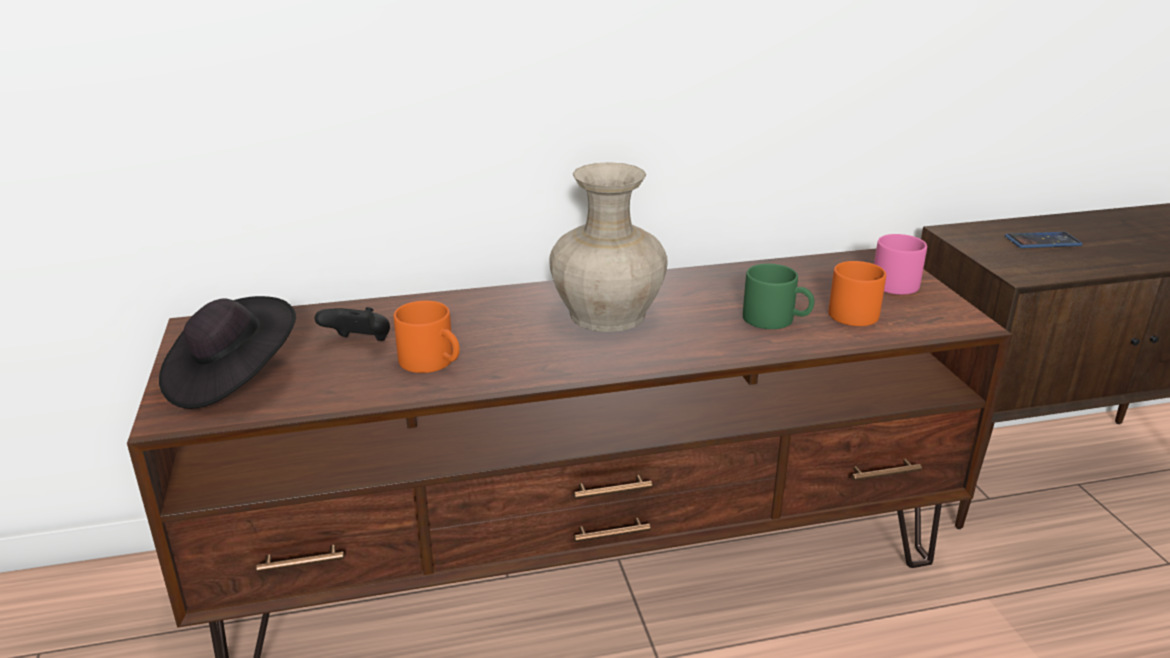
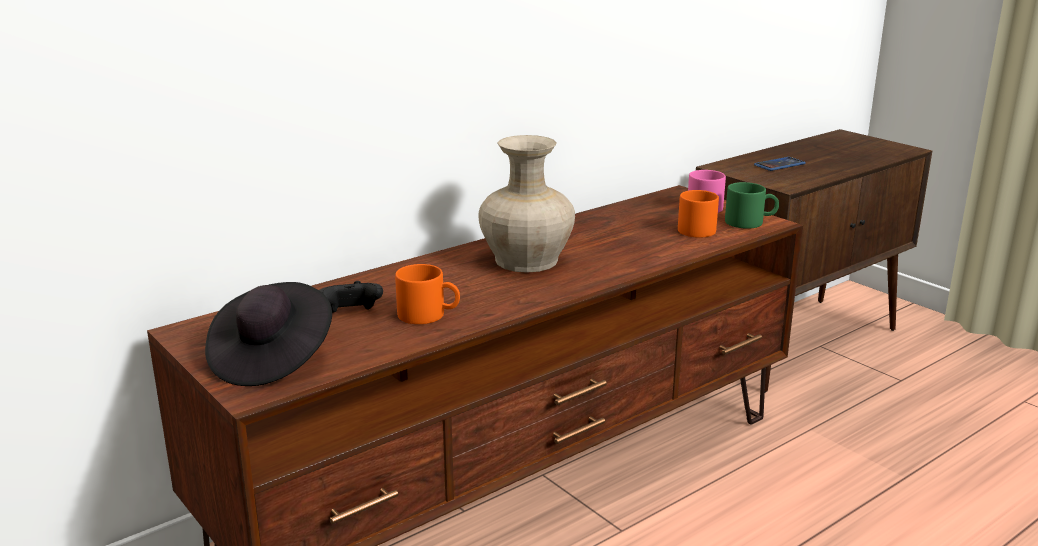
camera: 25 degrees left, 5 degrees down
green mug [743,264,814,329] -> green mug moved to [725,182,779,229]

